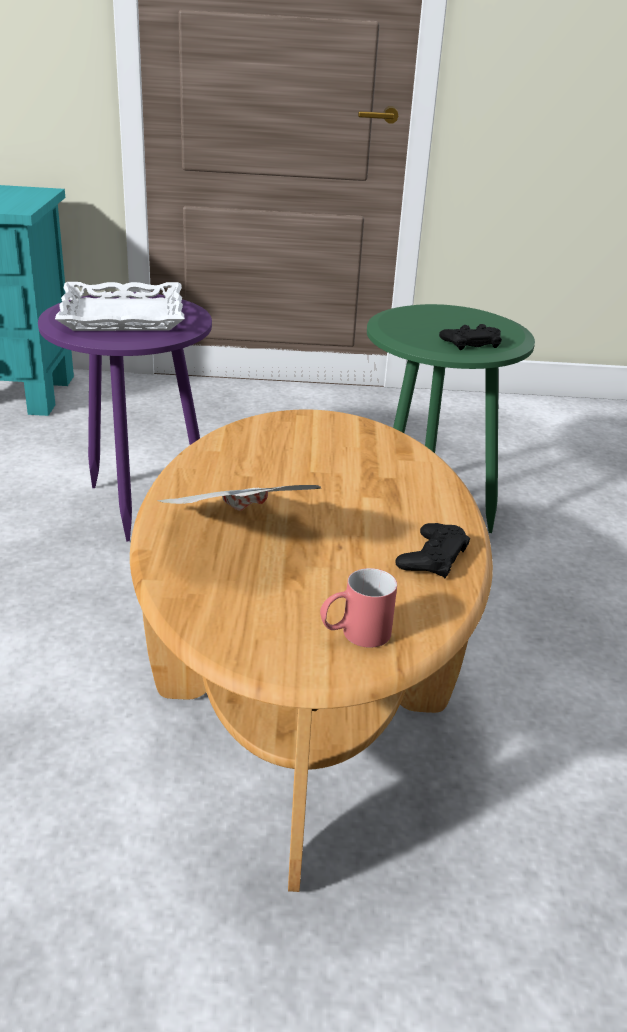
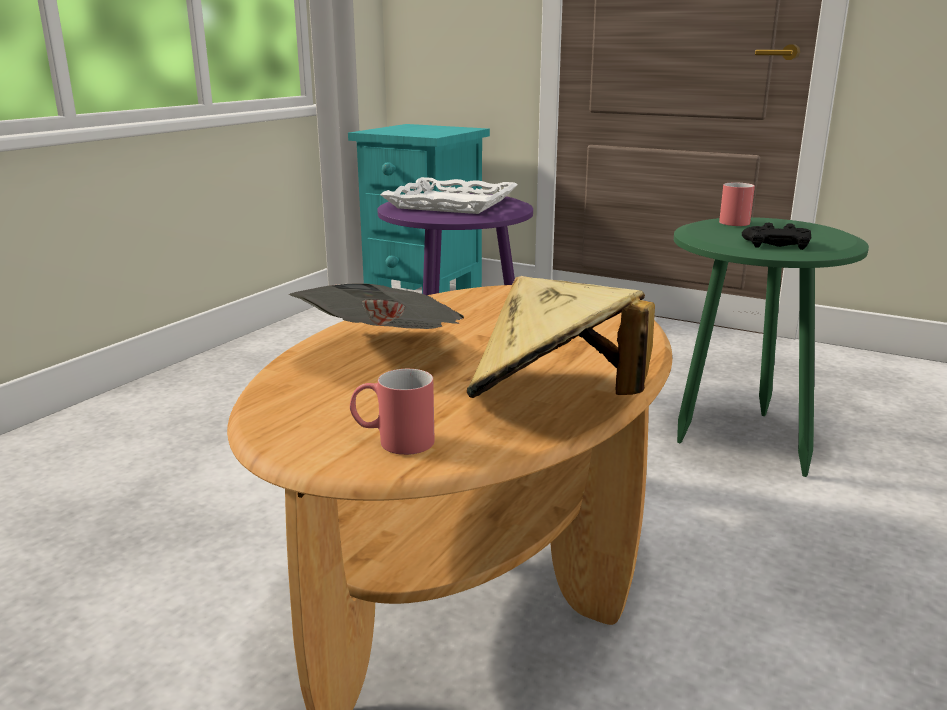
camera: 30 degrees right, 10 degrees down
black game controller [396,523,470,579] -> beige hat [467,276,655,398]
none -> red mug [719,183,755,226]

